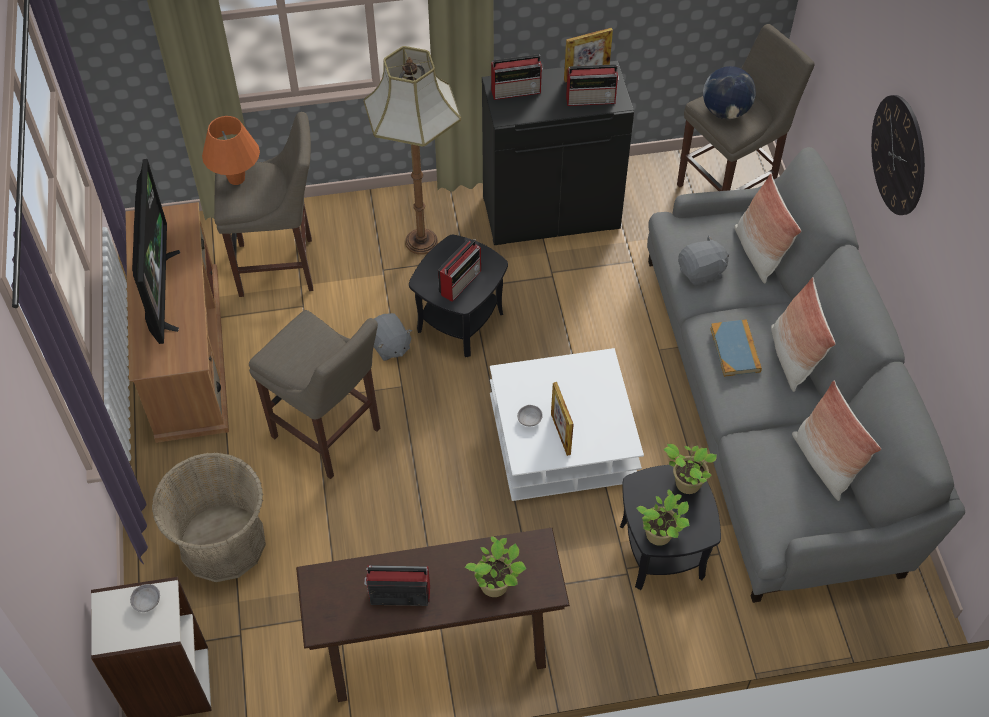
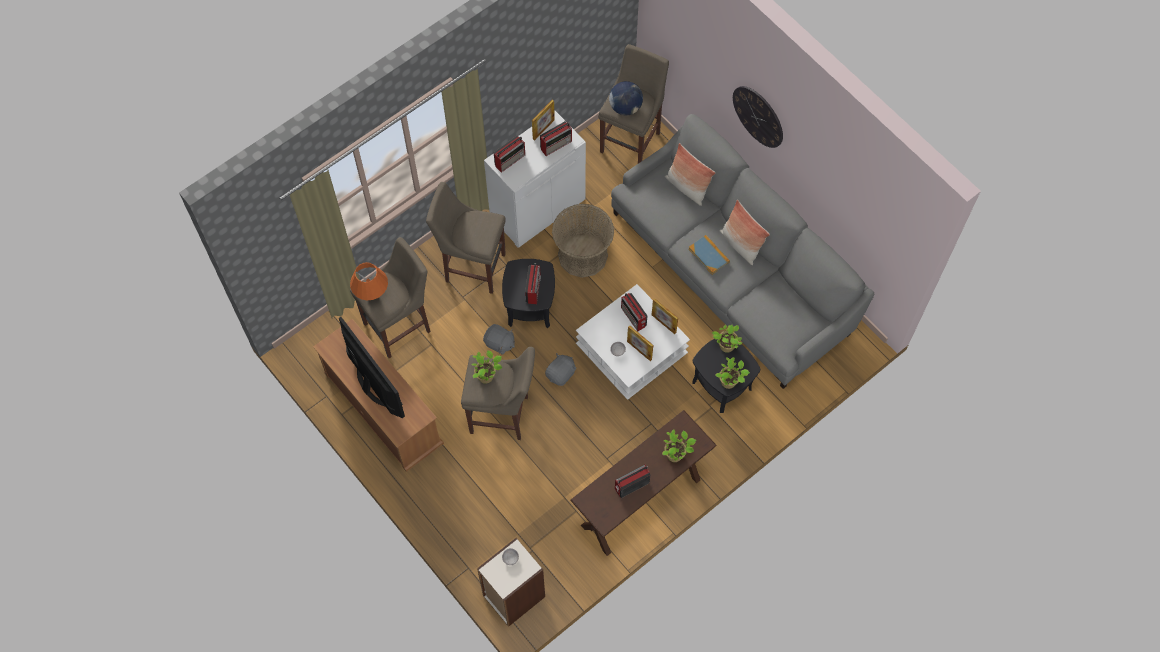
camera: 30 degrees left, 10 degrees up
basket [152,452,266,582] -> basket moved to [552,204,614,278]
floor lamp [364,46,461,254] -> beige stool [426,182,506,294]
black cabinet [482,61,634,245] -> white cabinet [484,111,586,247]
grey plush toy [678,235,729,286] -> grey plush toy moved to [545,353,576,386]
pillow [792,381,881,501] -> none
none -> potted plant [471,350,503,384]
none -> radio [621,293,647,332]
none -> picture frame [652,298,678,334]

